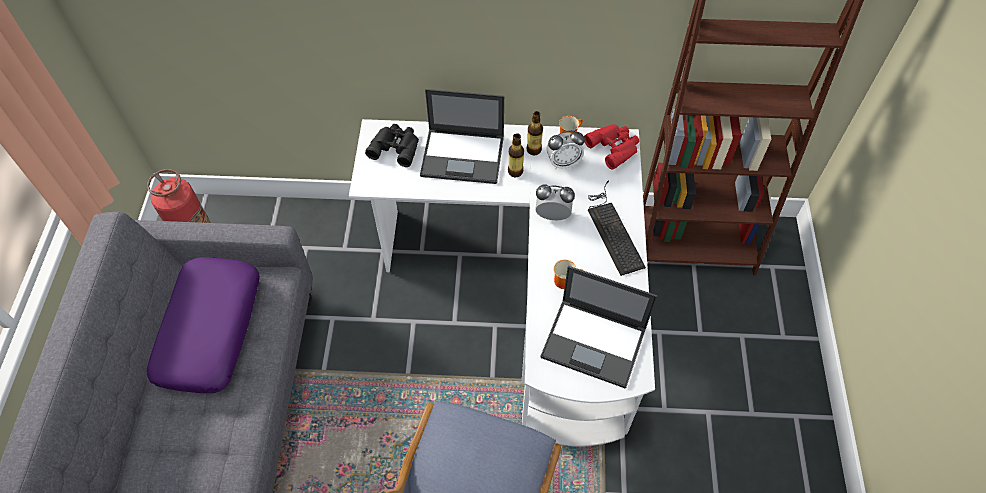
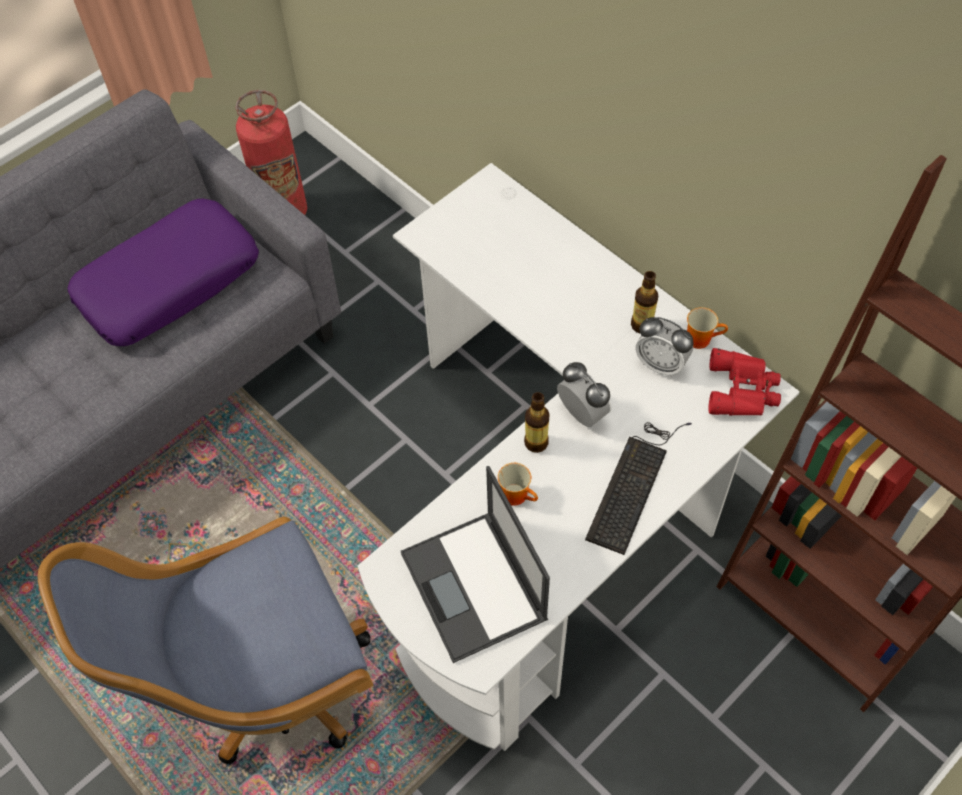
camera: 45 degrees right, 0 degrees up
black binoculars [365,124,419,167] -> none
laptop [420,89,504,184] -> none
bottle [508,133,524,177] -> bottle moved to [524,392,550,453]

